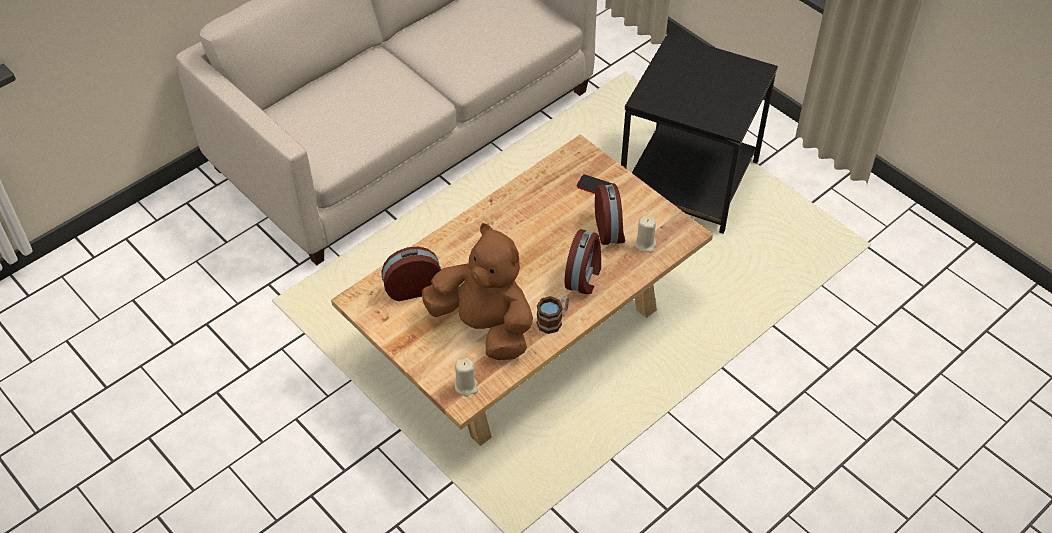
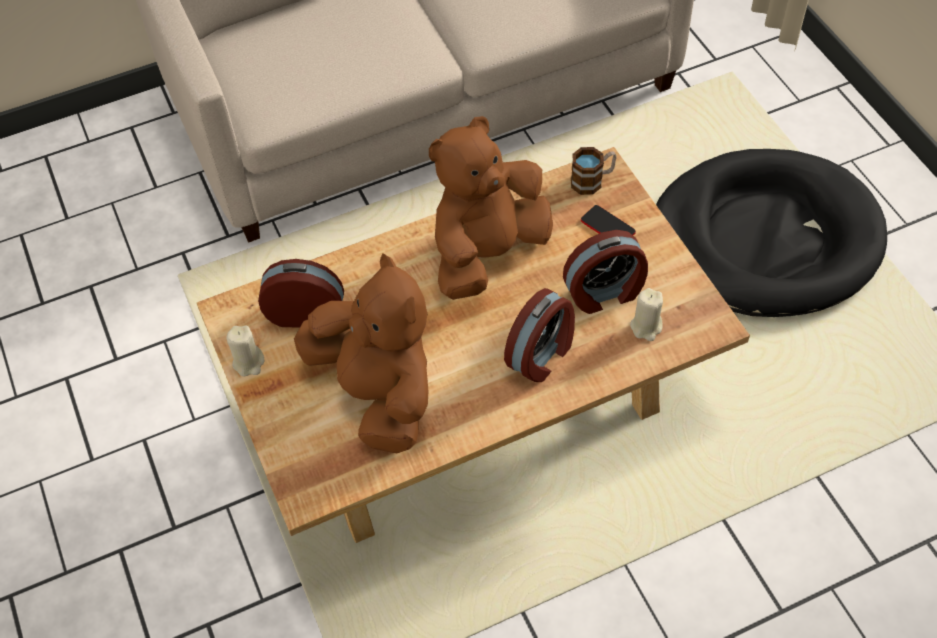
camera: 20 degrees right, 5 degrees up
beige candle [455,358,478,397] -> beige candle moved to [227,325,264,377]
mug [536,296,569,334] -> mug moved to [571,147,617,195]
alarm clock [595,183,625,245] -> alarm clock turned 60 degrees clockwise [563,230,648,314]
black side table [621,34,778,234] -> black dog bed [656,149,887,317]
none -> brown plush toy [429,116,553,300]

